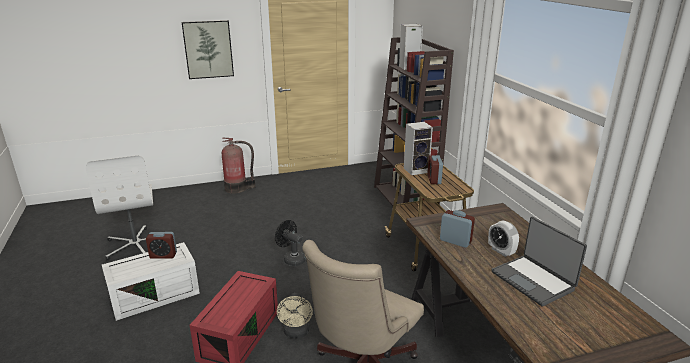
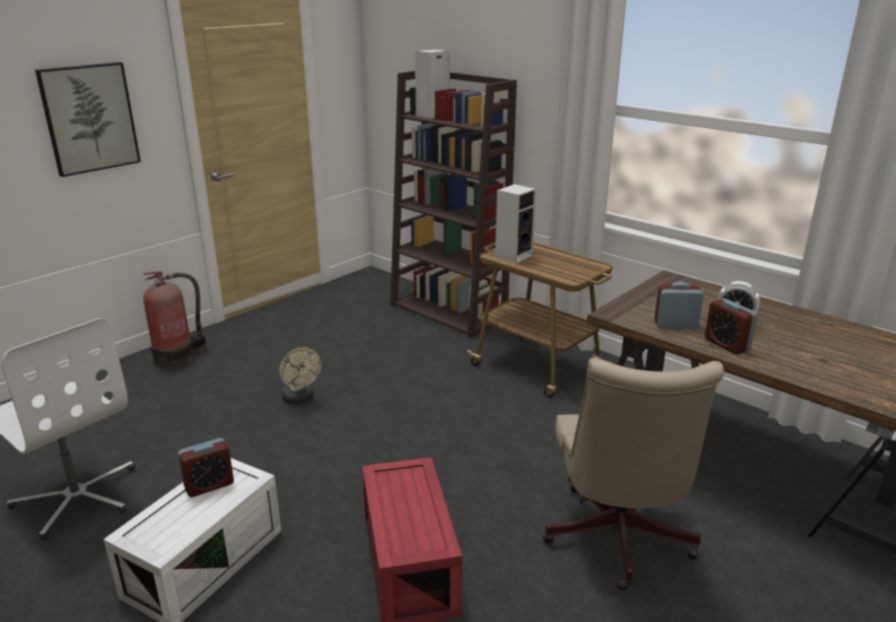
camera: 30 degrees left, 0 degrees up
black fan [275,220,306,266] -> none
beige fan [277,293,313,338] -> beige fan moved to [280,347,321,404]
alarm clock [427,155,443,184] -> alarm clock moved to [705,298,757,354]
laptop [491,217,587,307] -> none

